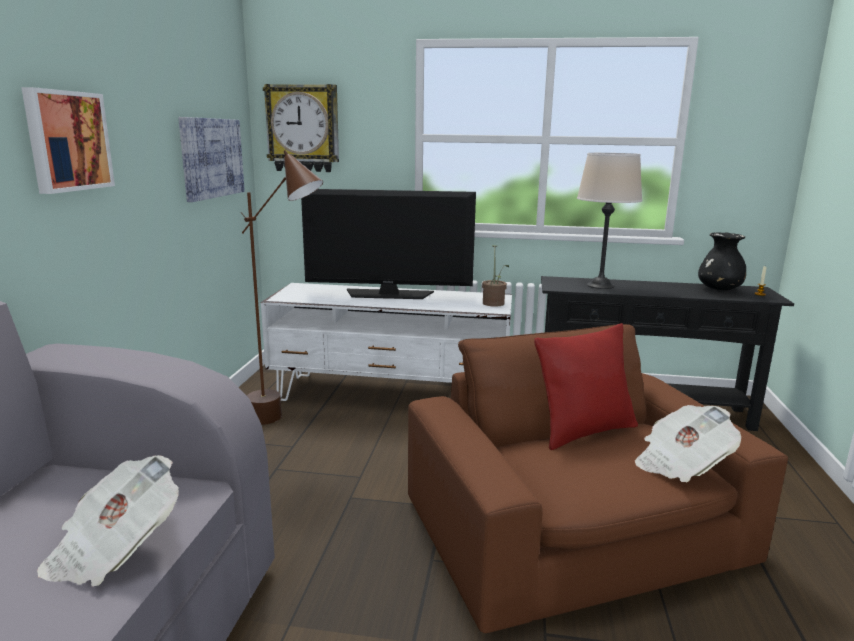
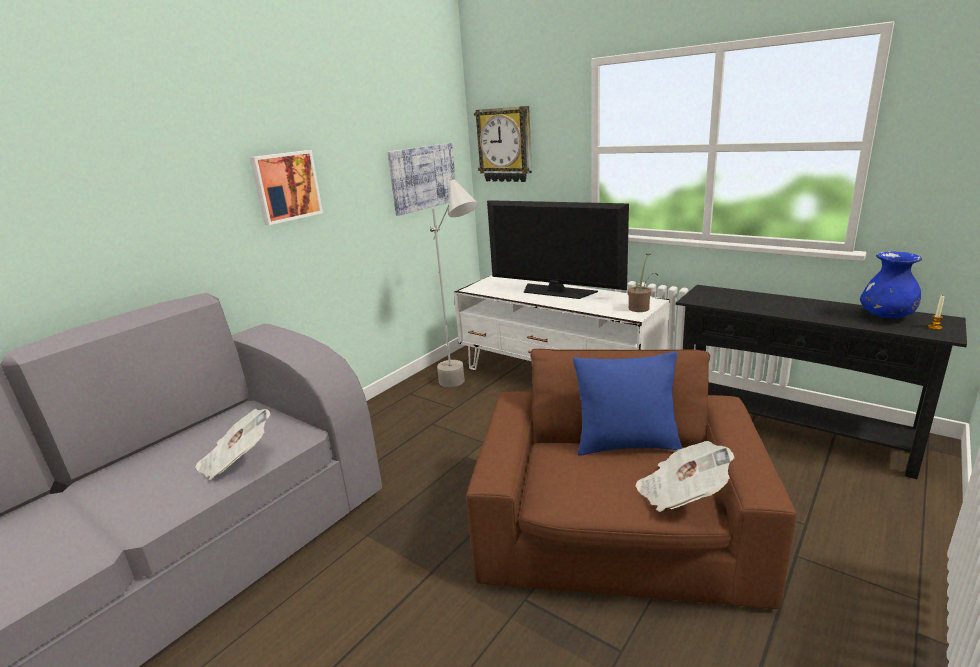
camera: 30 degrees right, 5 degrees up
brown floor lamp [241,150,323,425] -> grey floor lamp [429,177,478,387]
red pillow [534,323,638,450] -> blue pillow [573,351,682,456]
beige table lamp [577,153,642,289] -> none
black vase [698,232,746,290] -> blue vase [860,252,922,319]

